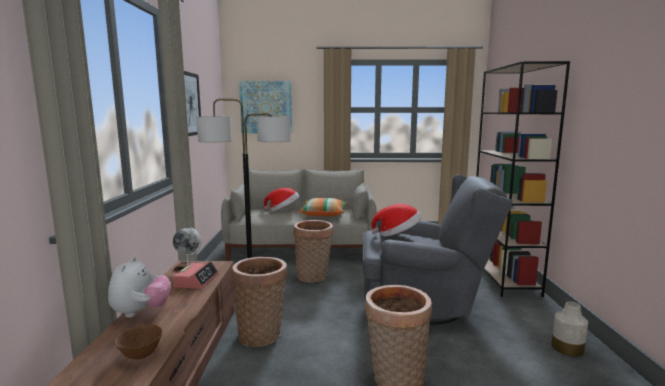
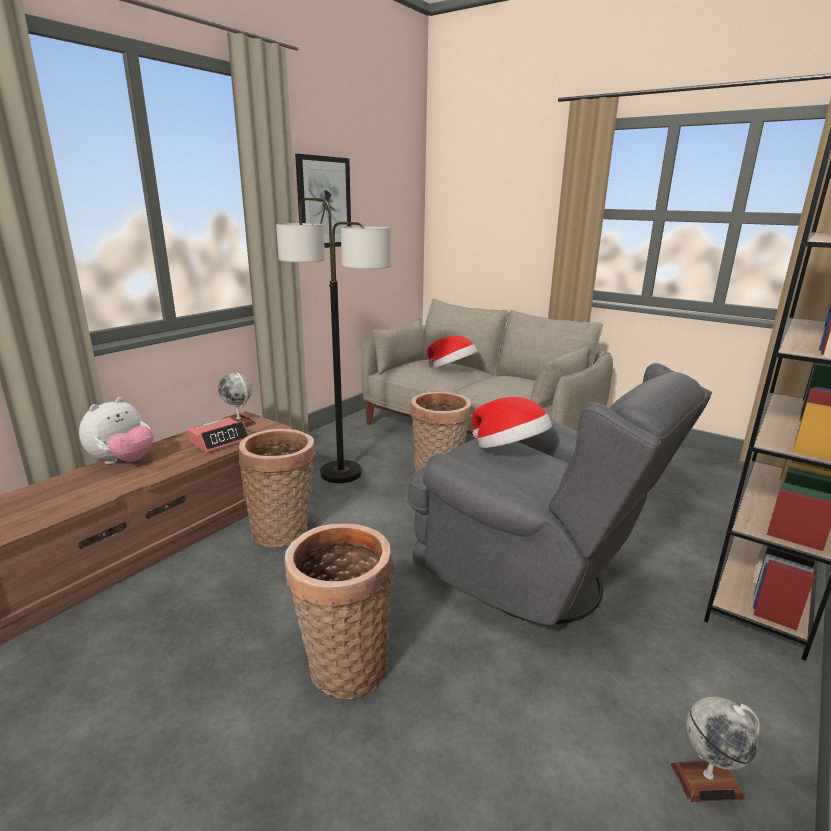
camera: 35 degrees right, 10 degrees up
brown bowl [114,324,162,359] -> none
picture [239,81,292,133] -> none
pillow [299,198,347,216] -> none
beige vase [551,301,588,357] -> globe [671,697,760,802]

